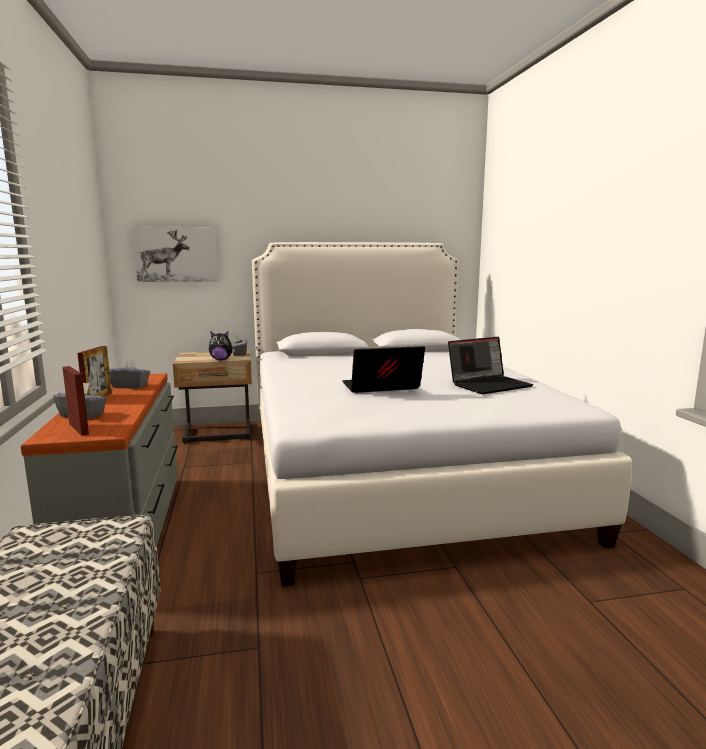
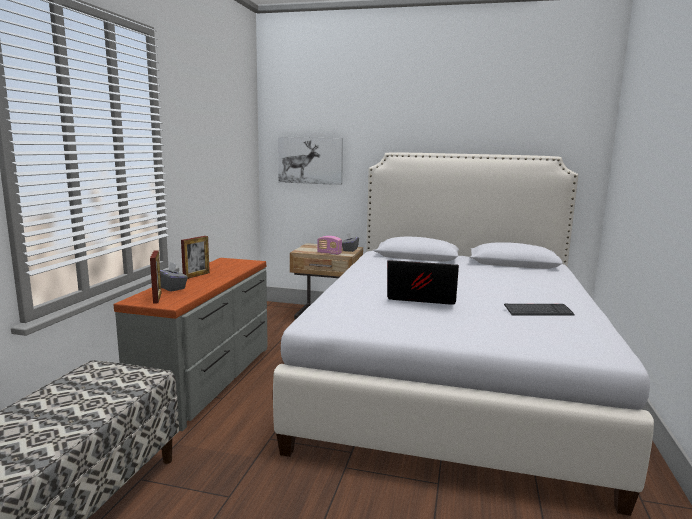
camera: 25 degrees right, 0 degrees up
grey tissue box [109,359,150,389] -> none
plush toy [209,332,235,360] -> radio [317,236,342,255]
laptop [448,337,533,394] -> keyboard [504,304,575,315]

